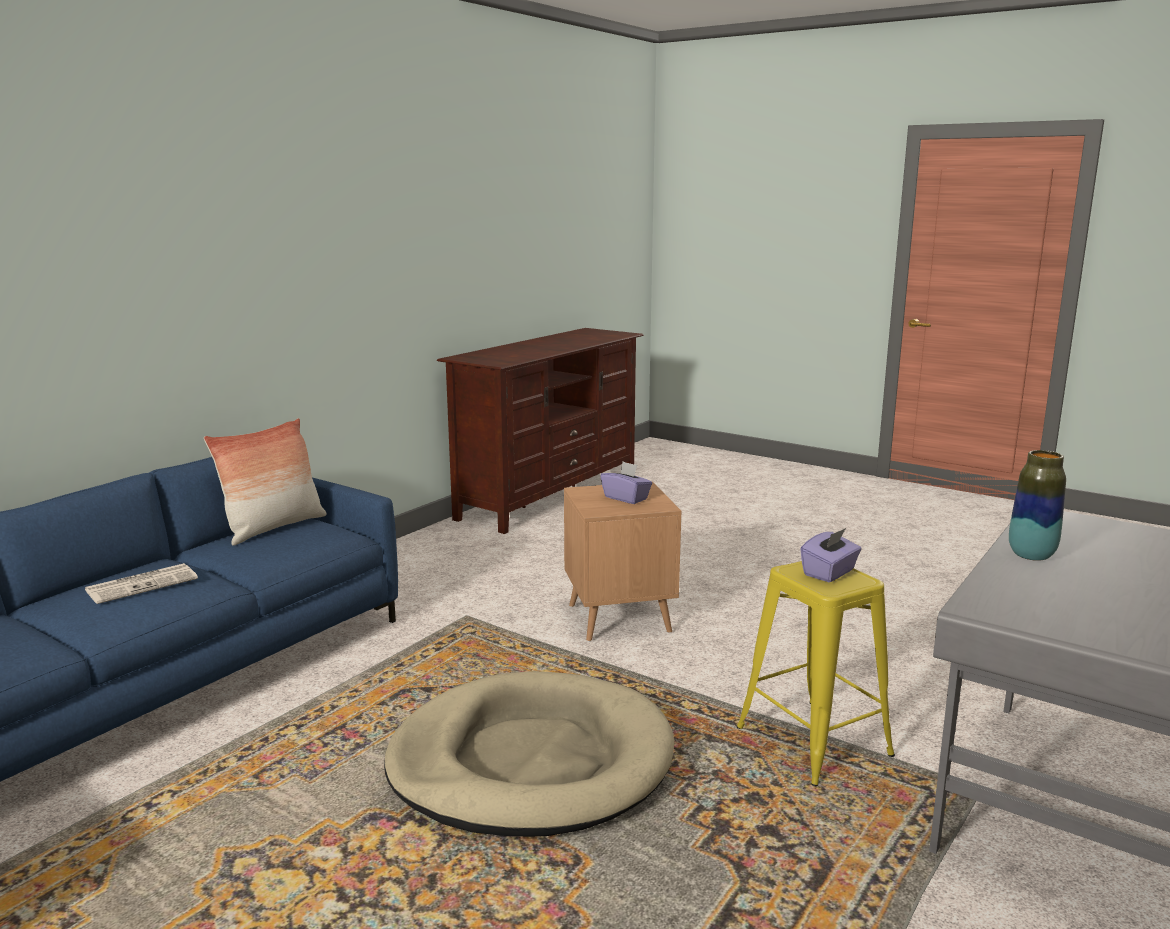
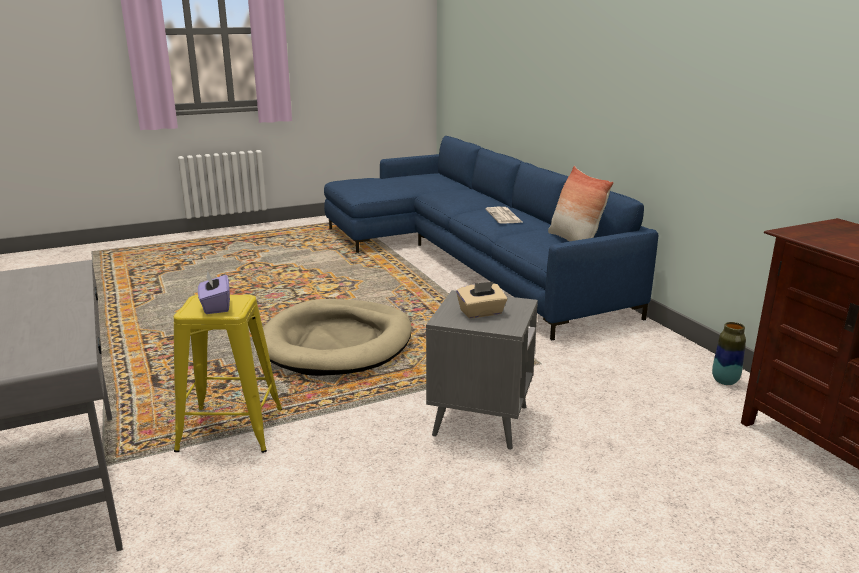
camera: 120 degrees right, 5 degrees up
brown side table [564,482,681,642] -> grey side table [426,290,538,450]
purple tissue box [600,462,652,504] -> beige tissue box [456,281,507,319]
vase [1009,450,1066,561] -> vase moved to [712,322,746,385]

